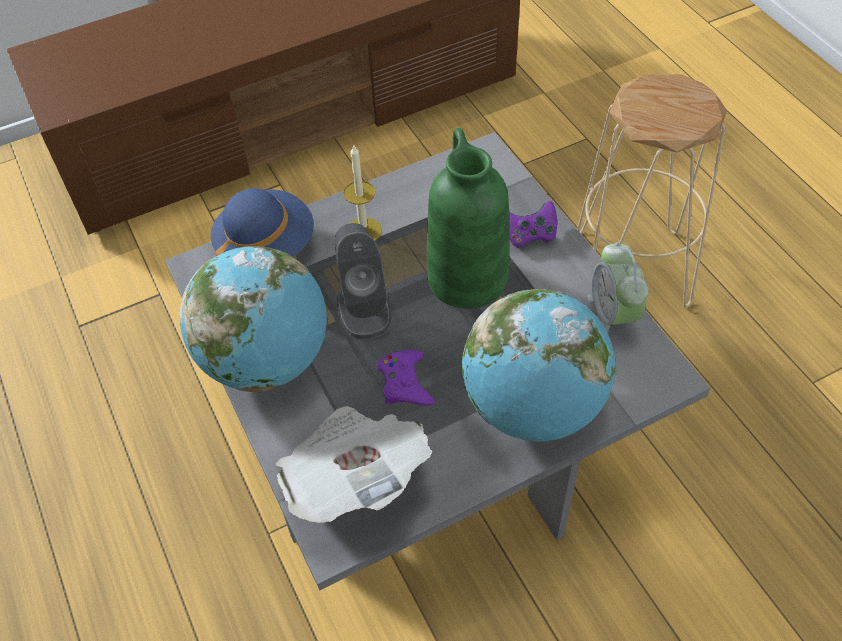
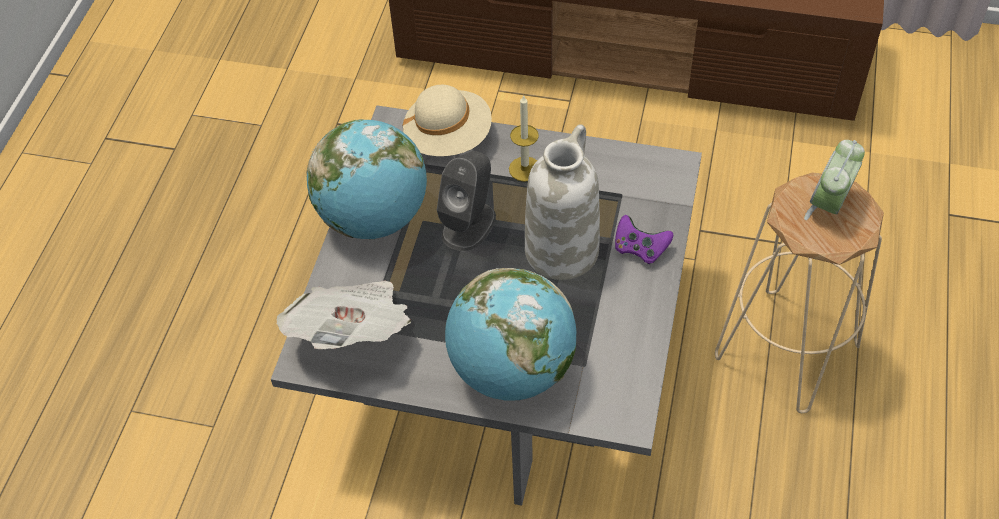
camera: 40 degrees right, 0 degrees up
blue hat [211,188,314,257] -> beige hat [403,85,492,156]
purple game controller [378,350,435,405] -> none
green vase [427,128,509,309] -> white vase [525,124,600,280]
alarm clock [587,242,649,333] -> alarm clock moved to [804,140,865,220]

